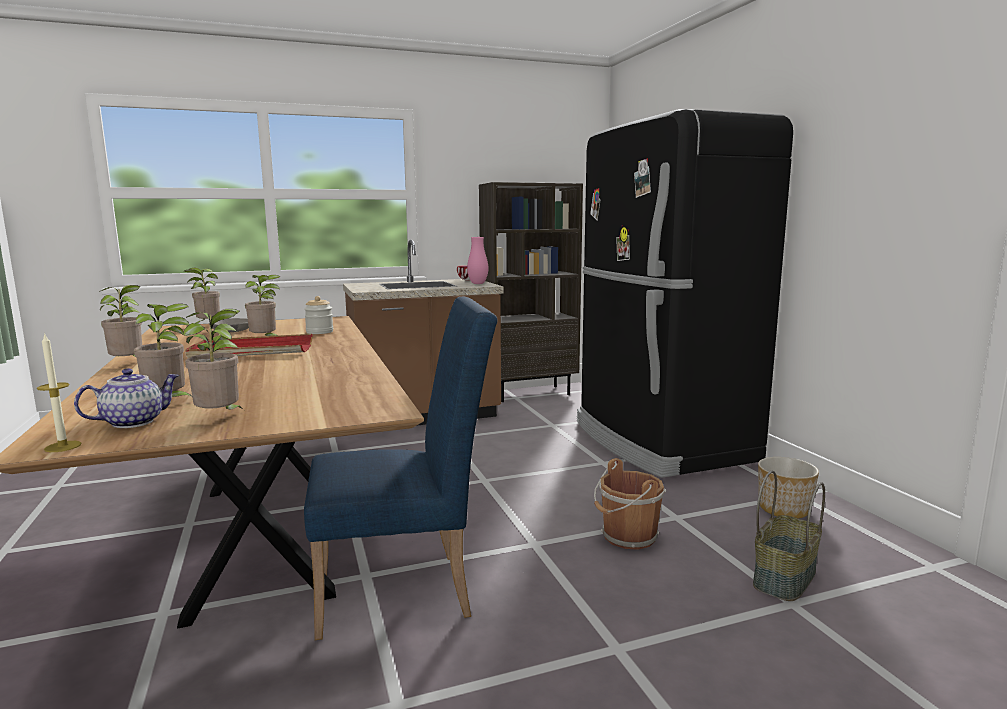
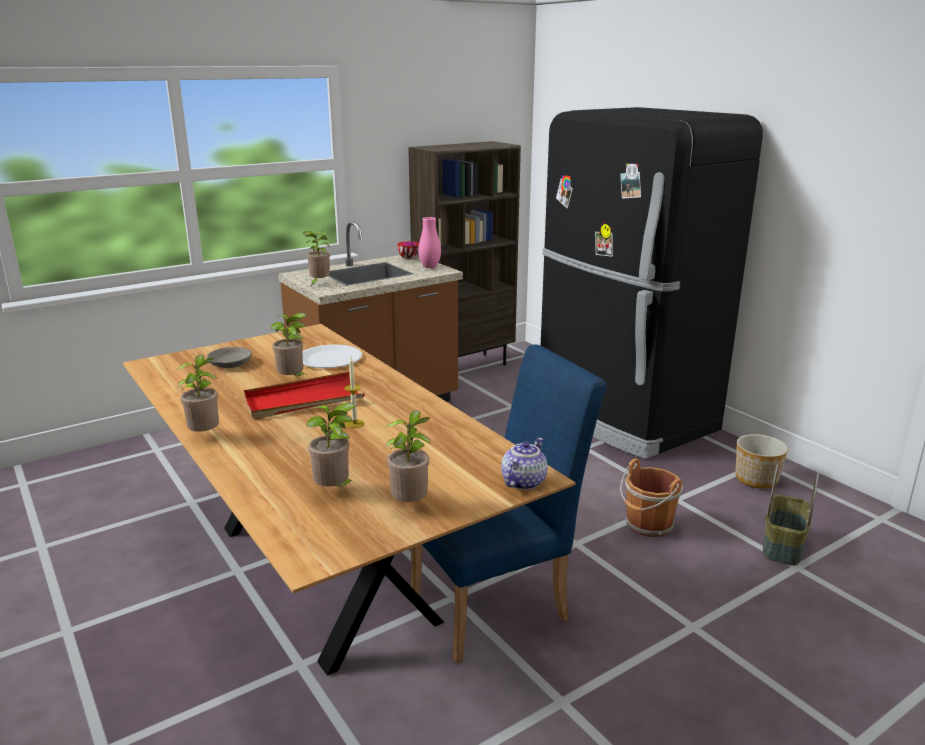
camera: 15 degrees left, 10 degrees up
candle [37,333,82,452] -> candle moved to [344,357,365,428]
teapot [74,368,180,428] -> teapot moved to [501,438,547,490]
potted plant [184,268,220,324] -> potted plant moved to [303,231,330,286]
jar [304,296,334,334] -> white plate [302,345,362,368]

